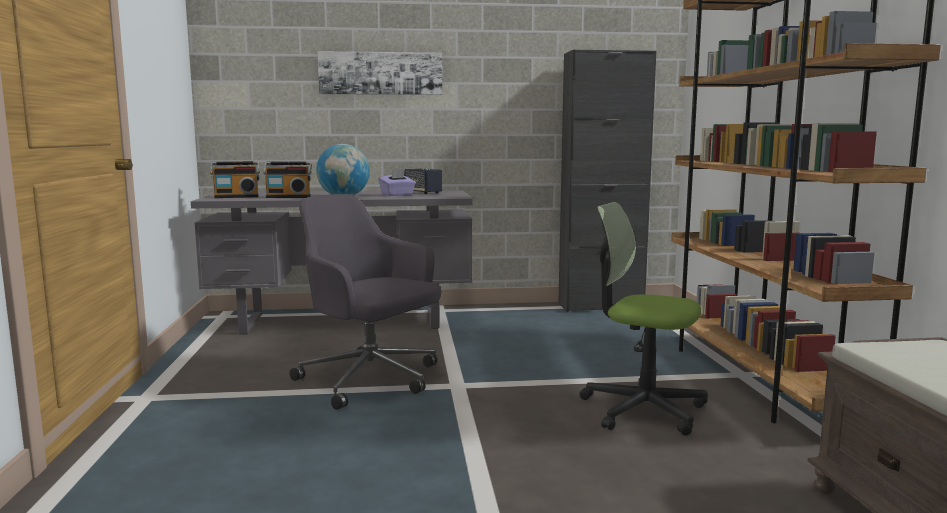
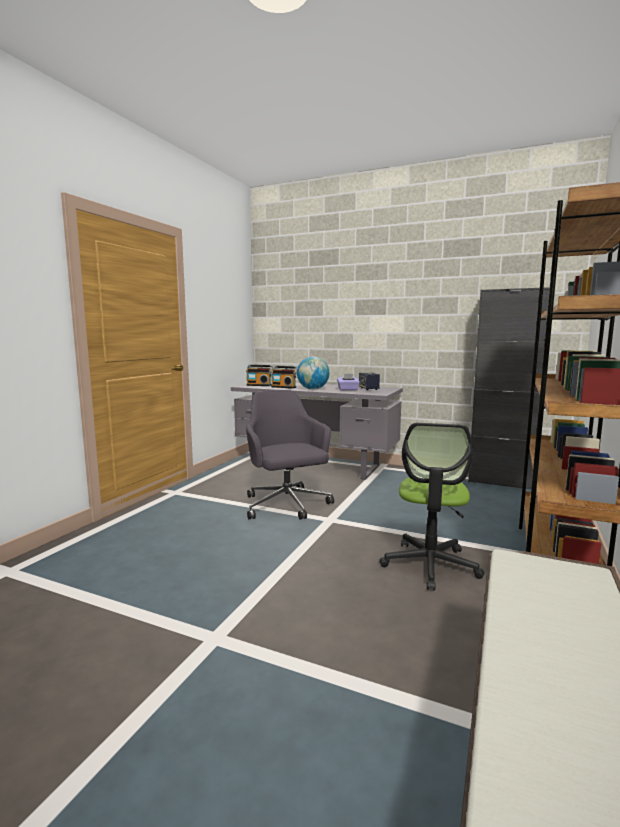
camera: 30 degrees right, 0 degrees up
picture [317,51,442,95] -> none
office chair [579,202,708,436] -> office chair turned 135 degrees counterclockwise [379,423,484,591]

